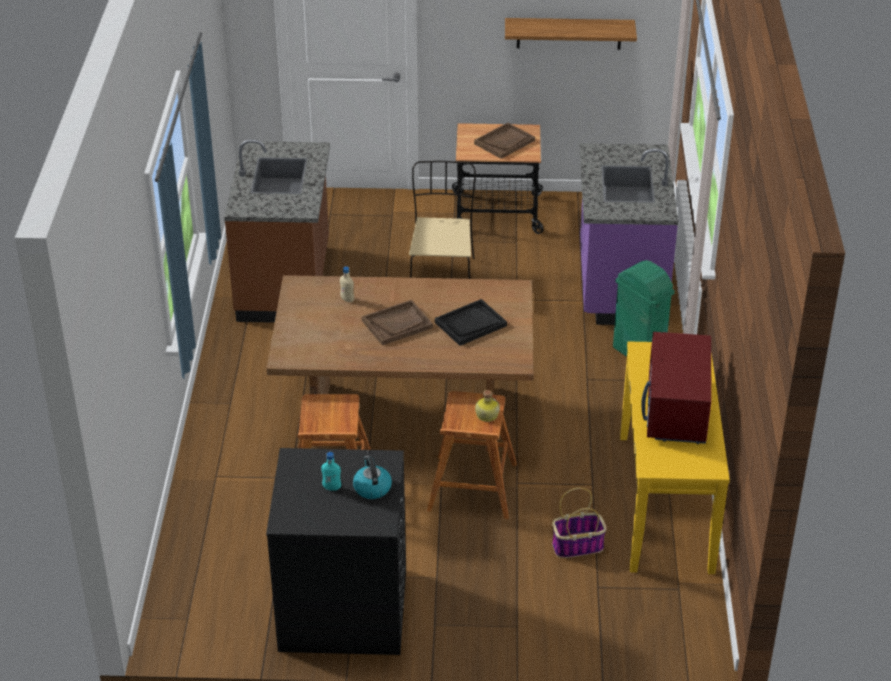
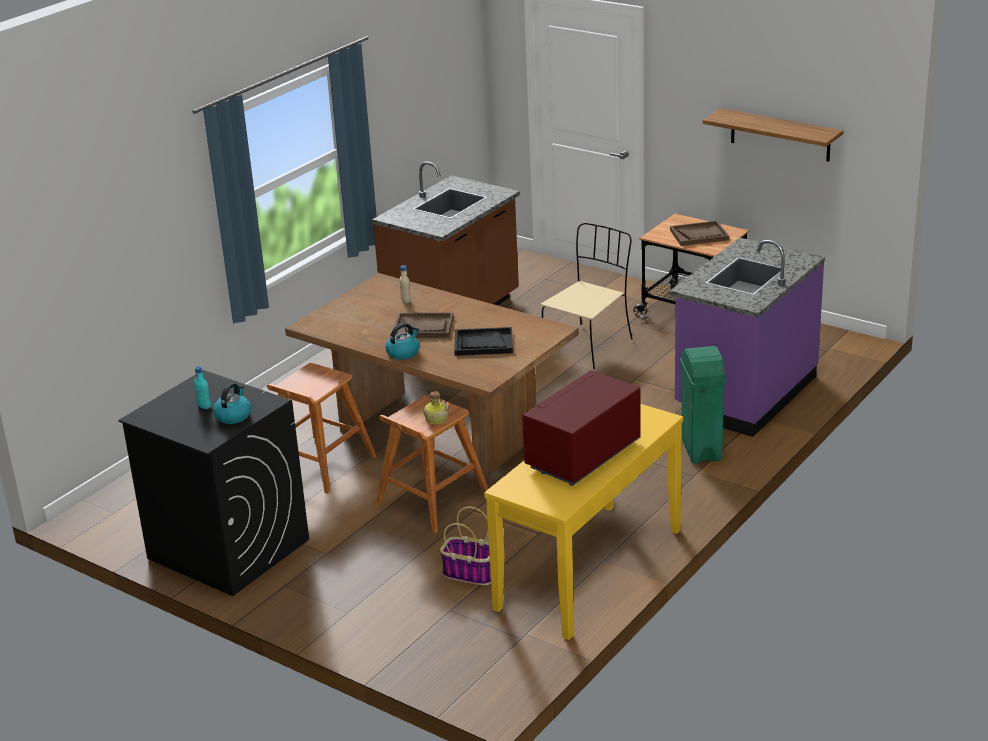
camera: 35 degrees right, 10 degrees down
none -> kettle [385,323,420,360]

